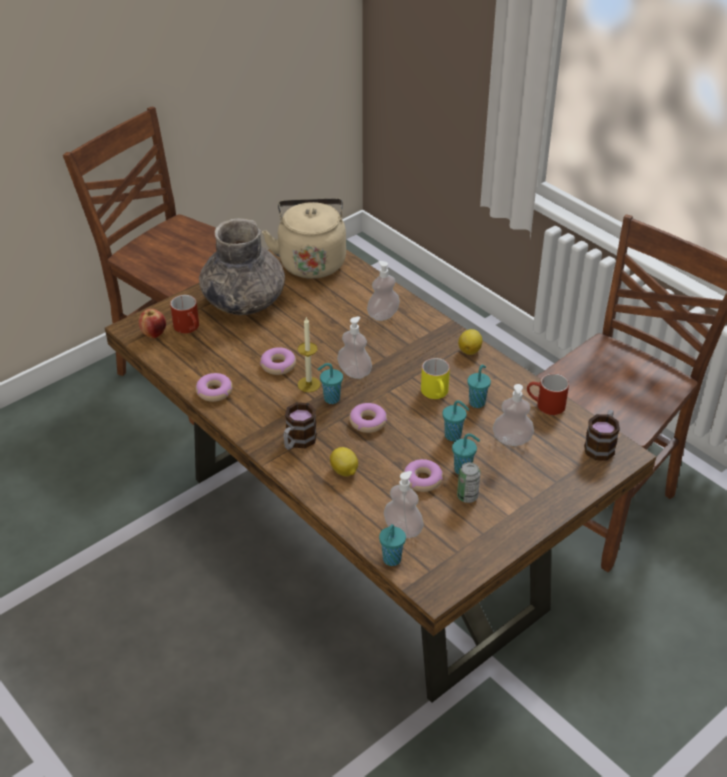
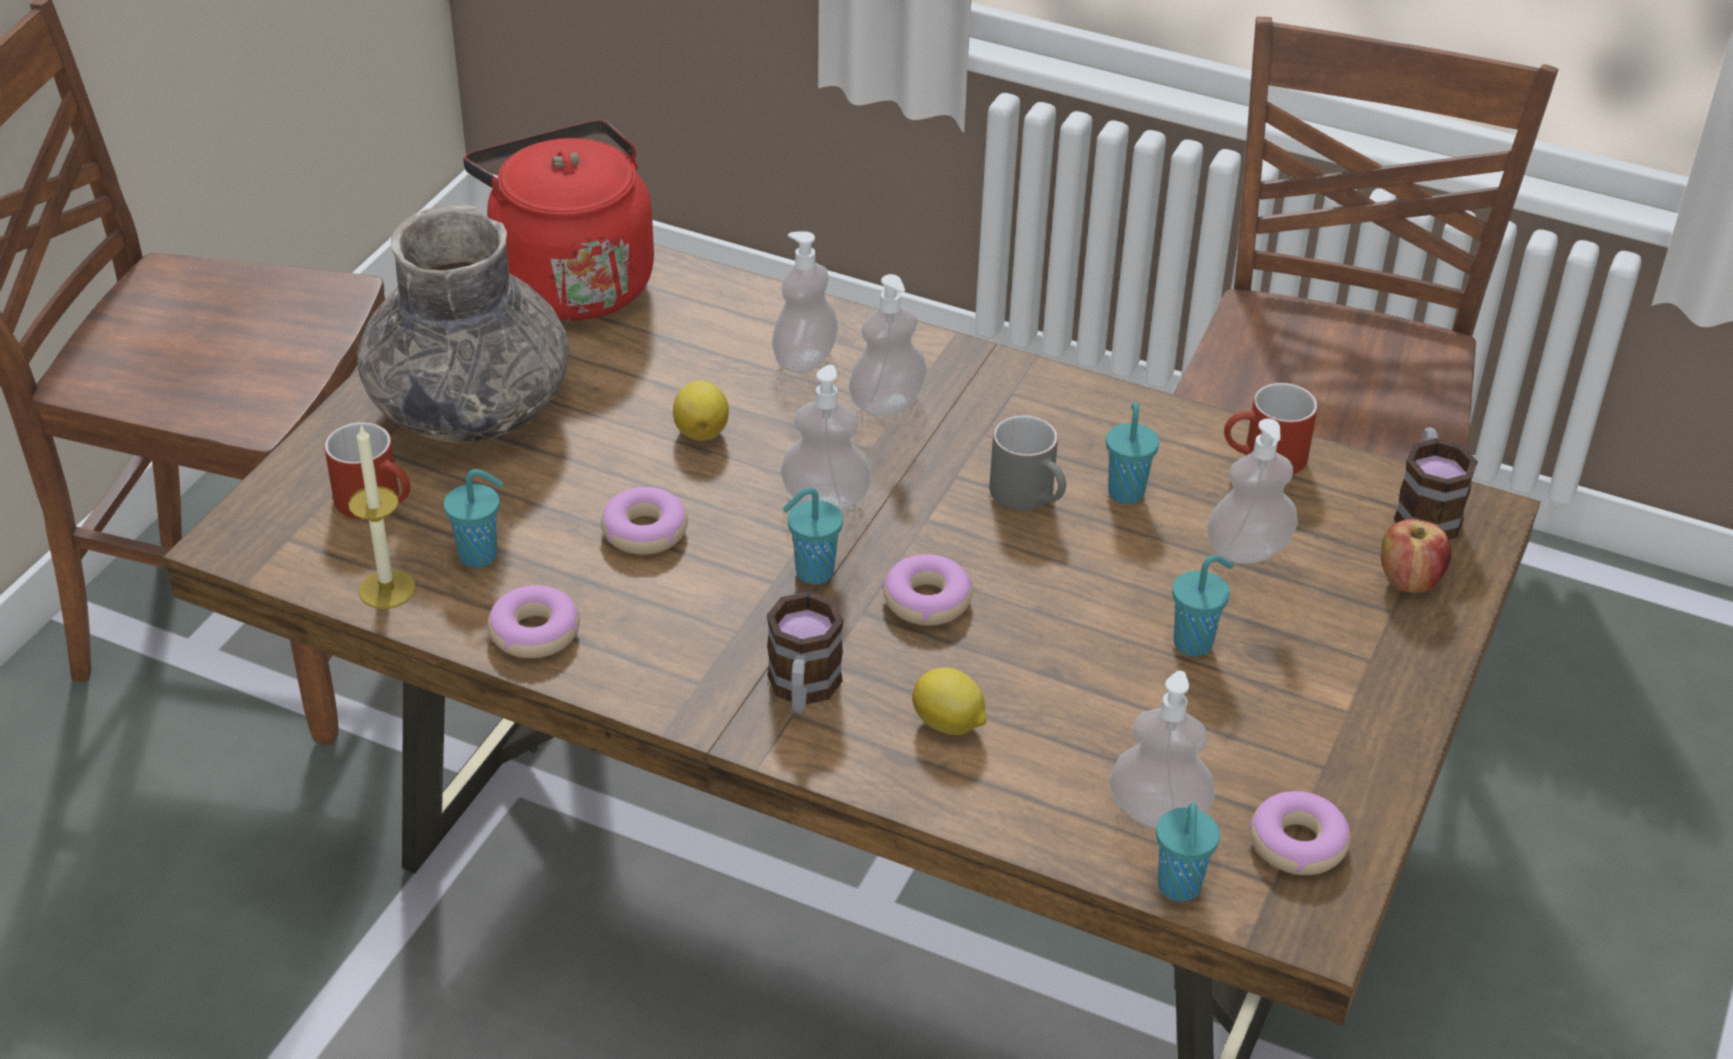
camera: 25 degrees left, 0 degrees up
apple [139,309,166,338] -> apple moved to [1381,519,1451,592]
beige kettle [262,198,346,279] -> red kettle [464,120,654,321]
candle [298,318,321,392] -> candle moved to [348,424,416,609]
donut [404,459,443,492] -> donut moved to [1249,791,1351,875]
yellow mug [421,358,450,399] -> grey mug [989,415,1066,511]
turquoise cup [443,400,469,441] -> turquoise cup moved to [444,469,504,568]
can [457,462,480,503] -> none
lemon [458,329,482,355] -> lemon moved to [673,381,729,441]
none -> soap dispenser [849,274,927,416]

